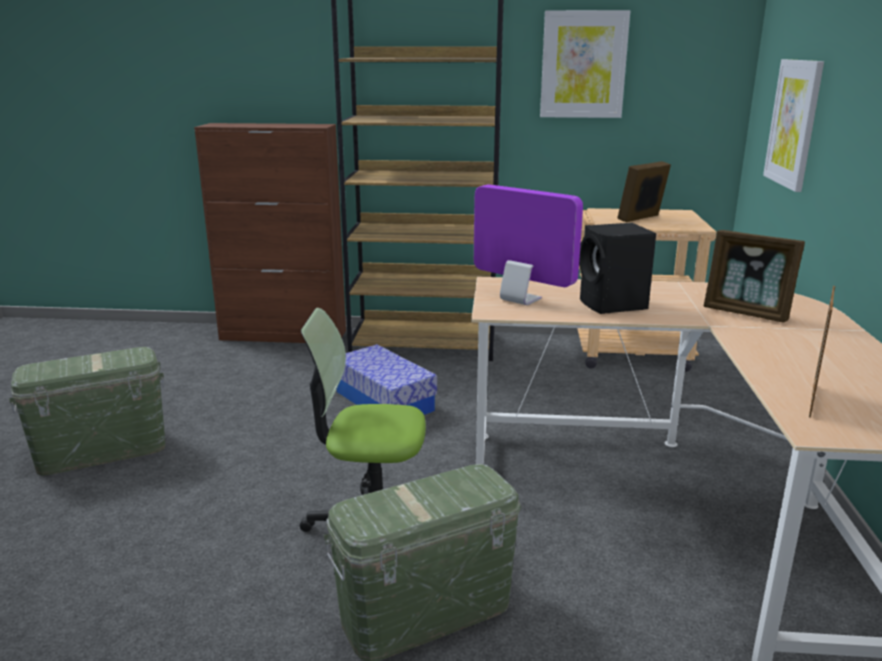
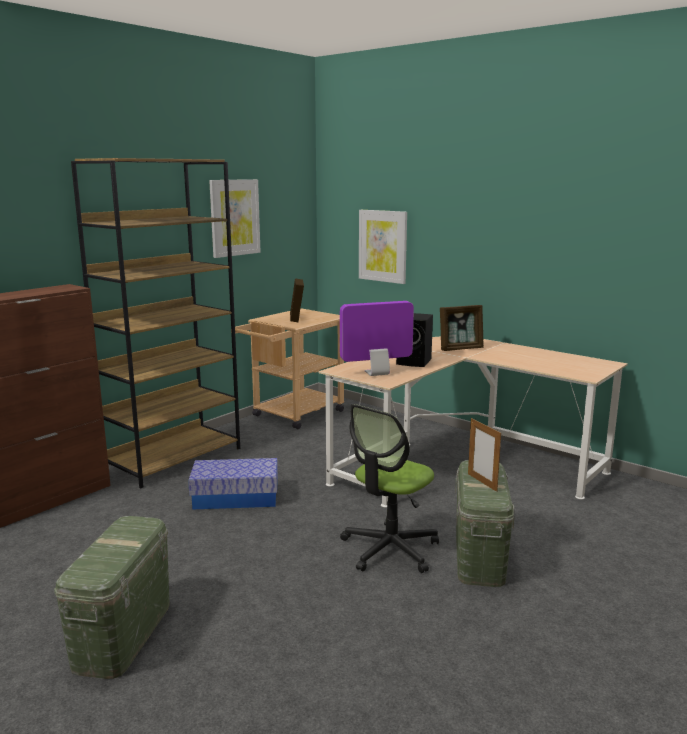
camera: 55 degrees left, 5 degrees down
picture frame [809,286,835,418] -> picture frame moved to [468,418,501,492]

